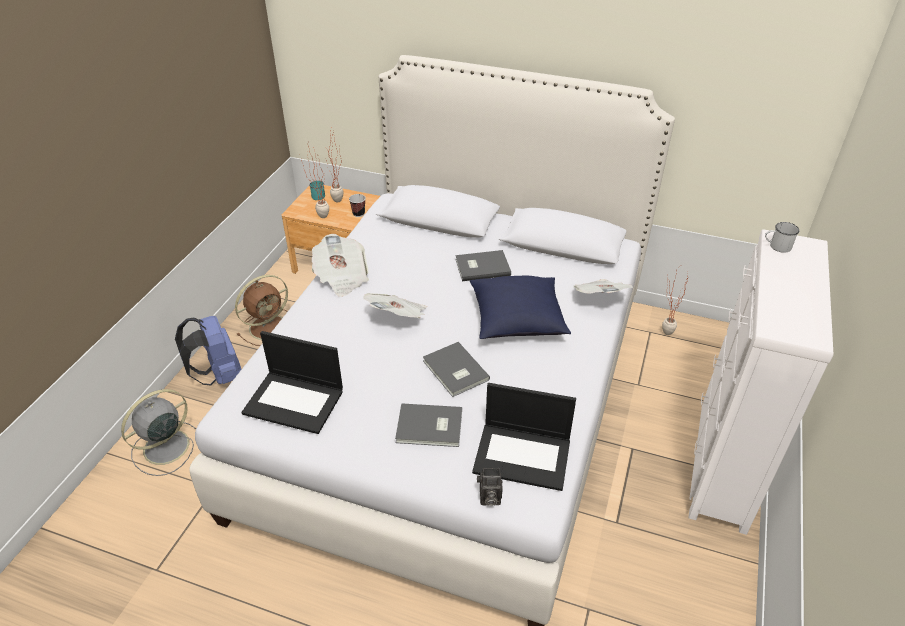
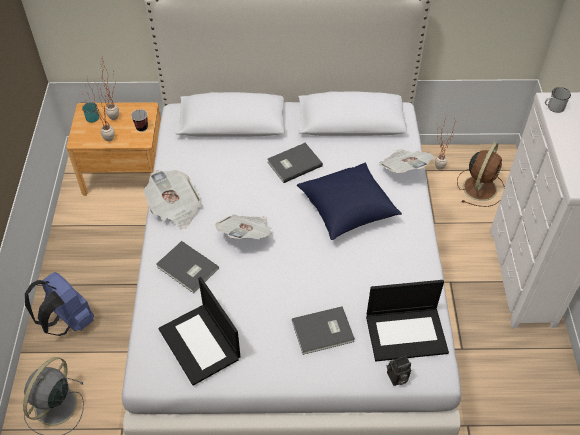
camera: 20 degrees left, 10 degrees up
brown fan [235,275,288,346] -> brown fan moved to [457,142,505,207]
laptop [241,331,343,434] -> laptop turned 60 degrees clockwise [159,277,240,386]
grey book [423,342,490,397] -> grey book moved to [156,241,219,293]

